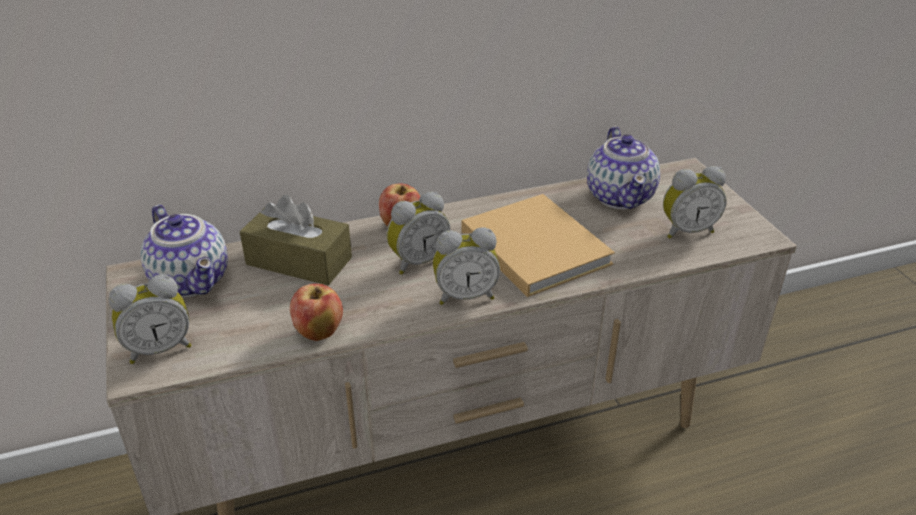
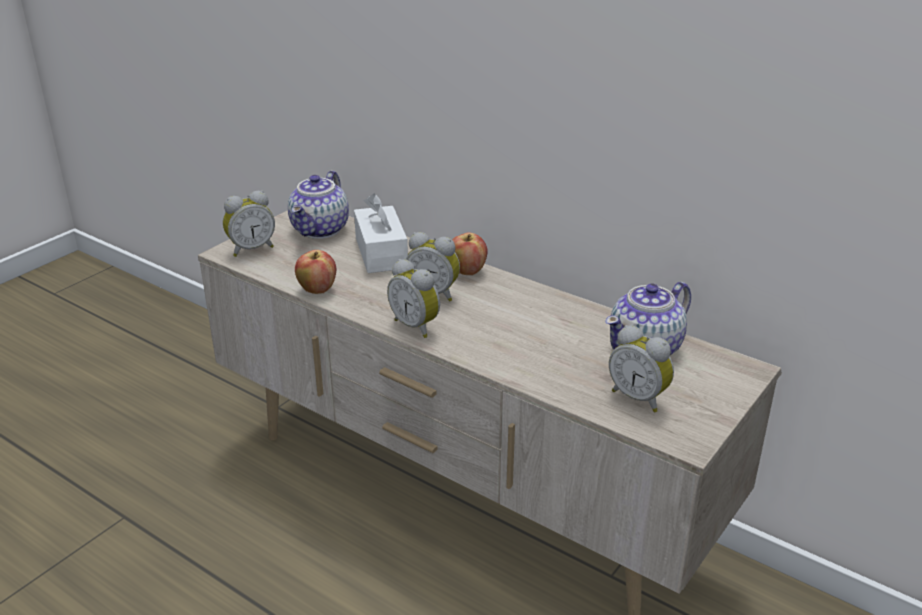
camera: 55 degrees right, 5 degrees down
alarm clock [108,274,192,364] -> alarm clock turned 60 degrees counterclockwise [223,190,275,257]
brown tissue box [240,195,352,285] -> white tissue box [354,194,408,273]
beige book [462,194,615,297] -> none

